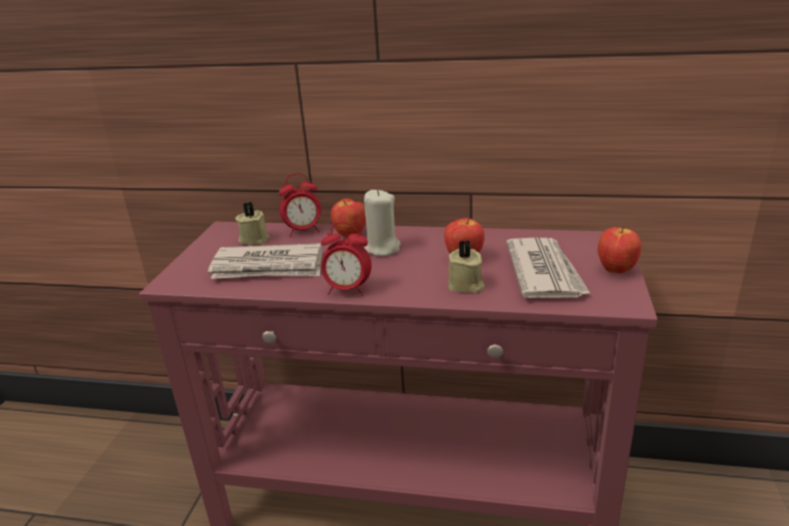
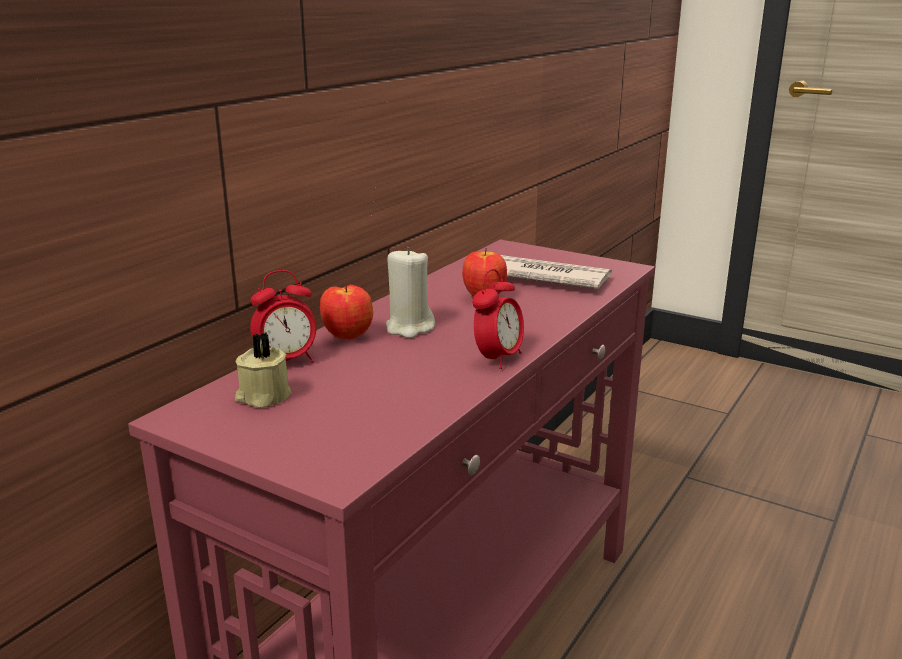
camera: 70 degrees left, 5 degrees down
newspaper [208,243,323,279] -> none
alarm clock [279,173,321,236] -> alarm clock turned 60 degrees clockwise [250,270,316,363]
beige candle [448,240,485,293] -> none
apple [597,226,641,274] -> none

